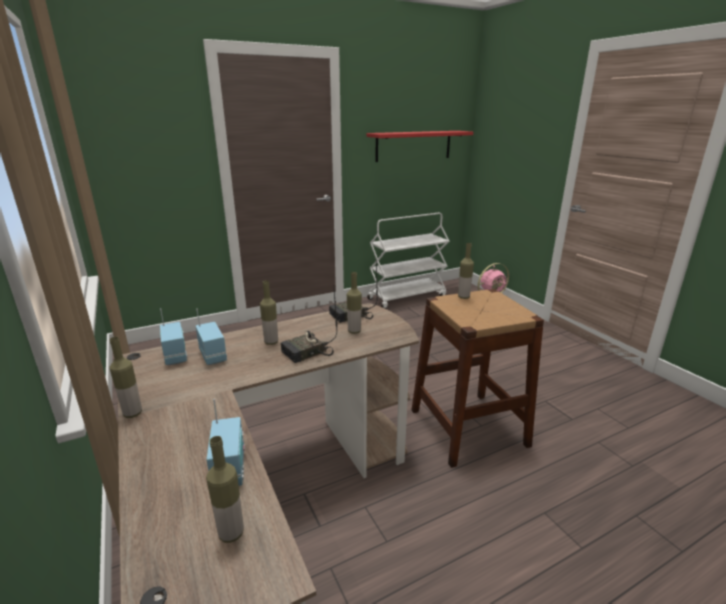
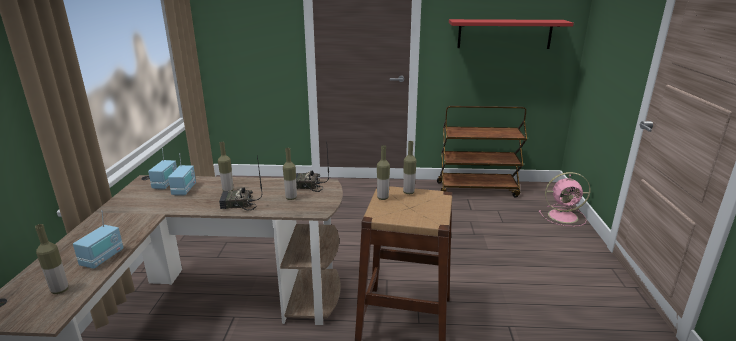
camera: 30 degrees right, 0 degrees up
bottle [110,337,142,418] -> bottle moved to [377,145,390,200]
white cart [367,213,450,309] -> brown cart [437,106,527,198]

